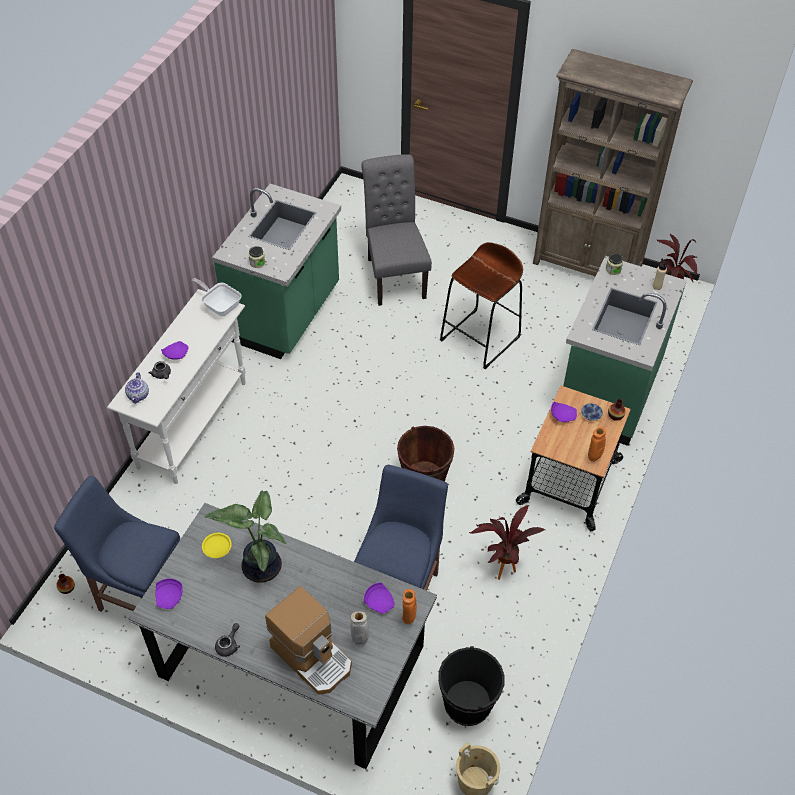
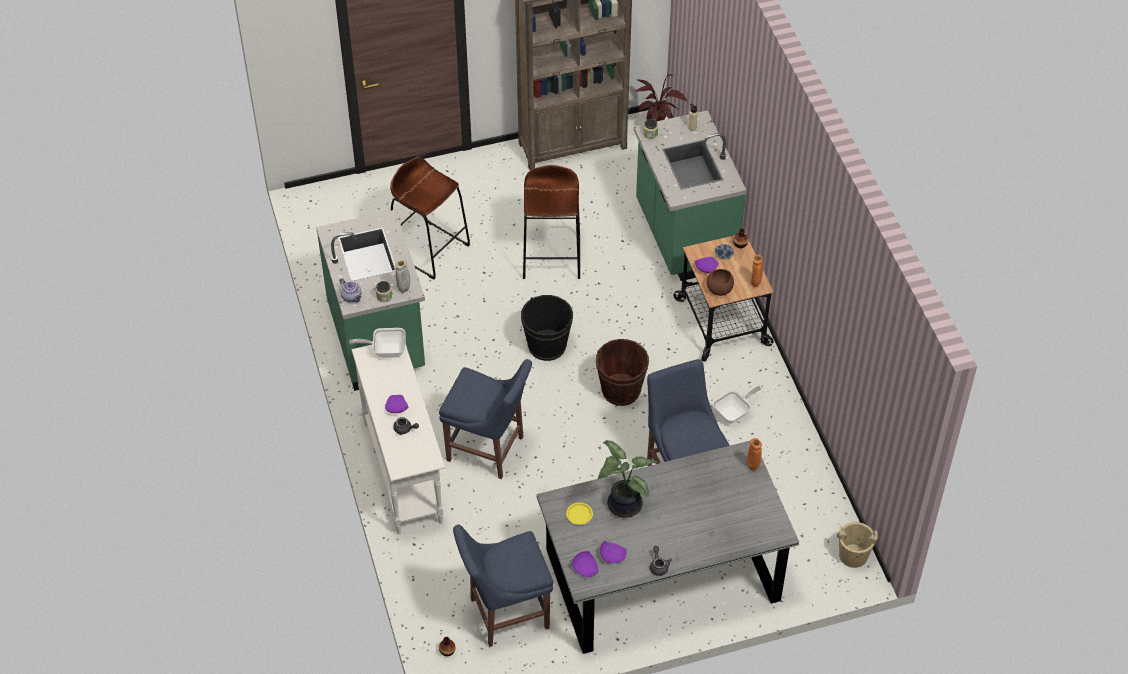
camera: 40 degrees left, 0 degrees up
teapot [125,372,149,404] -> teapot moved to [340,278,362,302]
coffee machine [265,586,352,695] -> none
beige vase [351,612,369,644] -> beige vase moved to [395,260,410,293]
grey chair [361,154,432,306] -> brown stool [390,158,470,280]
purple plate [364,583,395,614] -> purple plate moved to [600,541,627,563]
black bucket [438,646,504,726] -> black bucket moved to [521,295,573,361]
potted plant [469,505,545,580] -> frying pan [713,386,761,424]
none -> blue chair [439,359,532,479]
none -> brown bowl [707,269,734,296]

